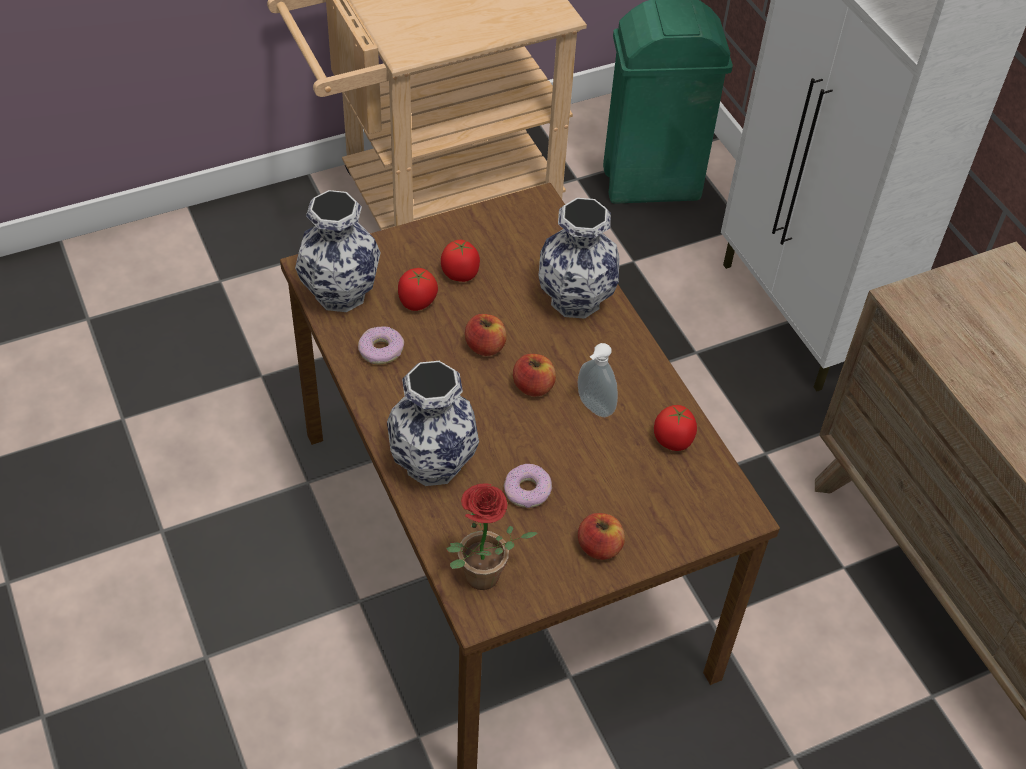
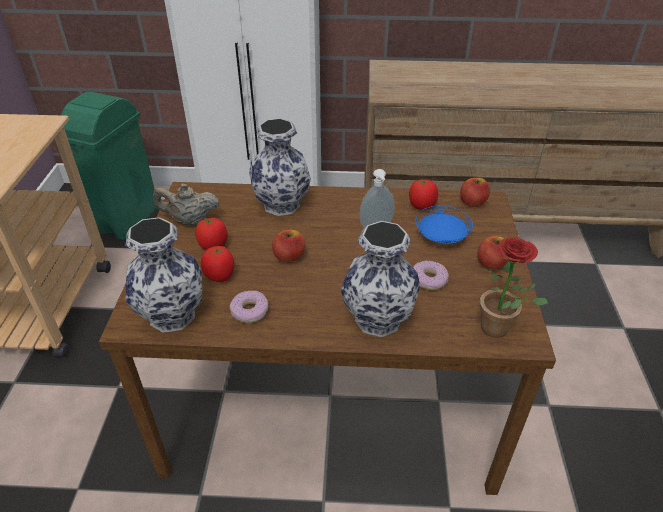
camera: 60 degrees left, 10 degrees down
apple [513,354,556,396] -> apple moved to [460,178,490,207]
none -> beige teapot [153,184,219,225]
none -> blue plate [415,206,473,244]

